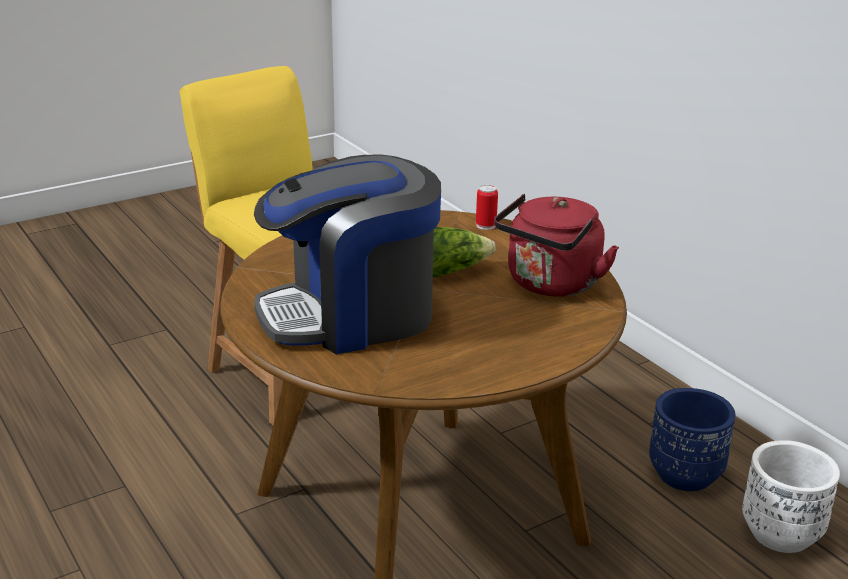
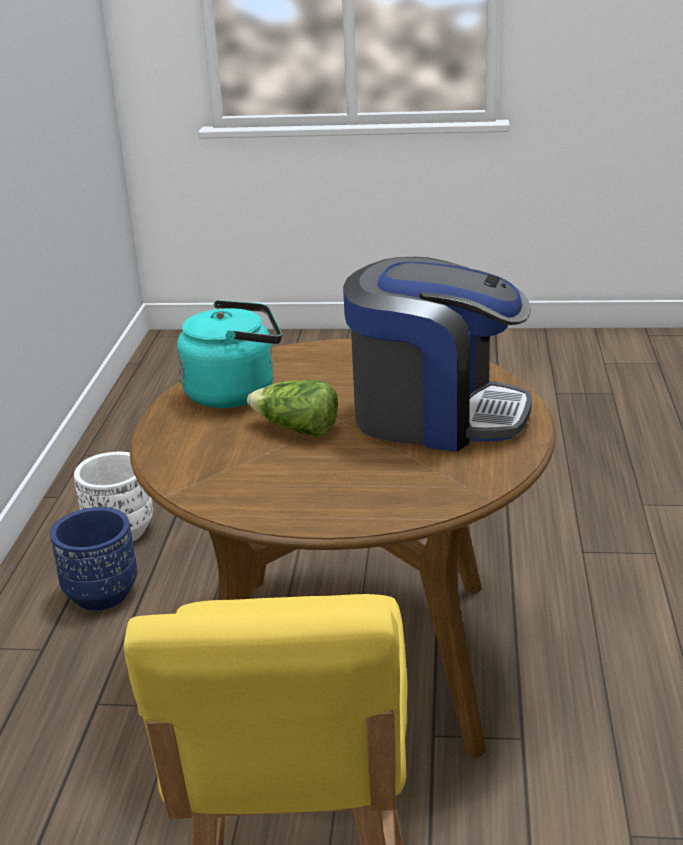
camera: 140 degrees left, 0 degrees up
can [476,185,498,230] -> none
red kettle [494,194,619,297] -> turquoise kettle [177,300,282,408]

